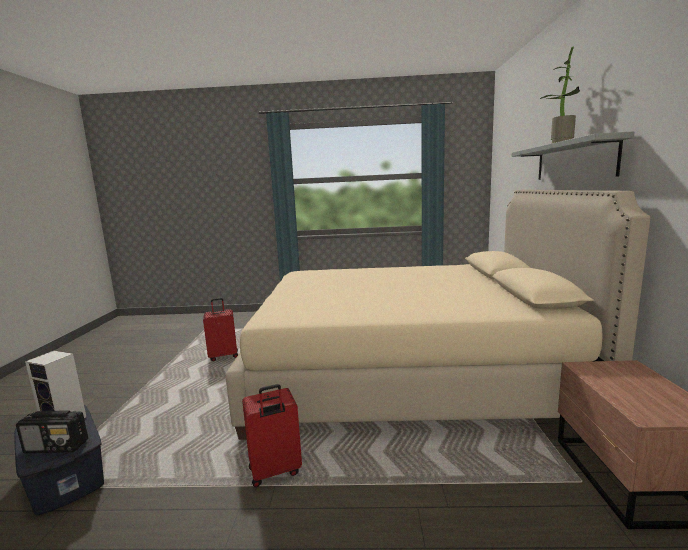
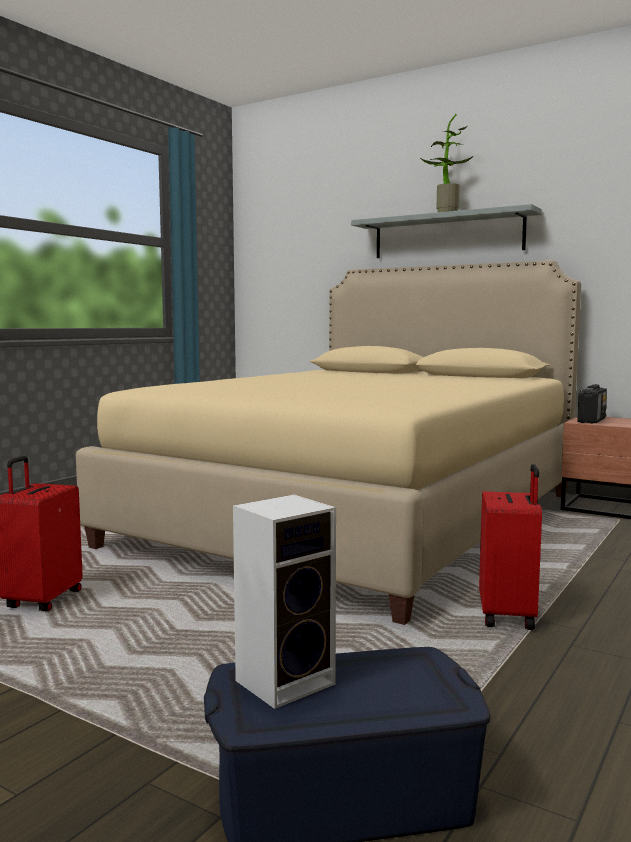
camera: 60 degrees left, 5 degrees down
radio [16,410,88,454] -> radio moved to [577,384,607,424]

